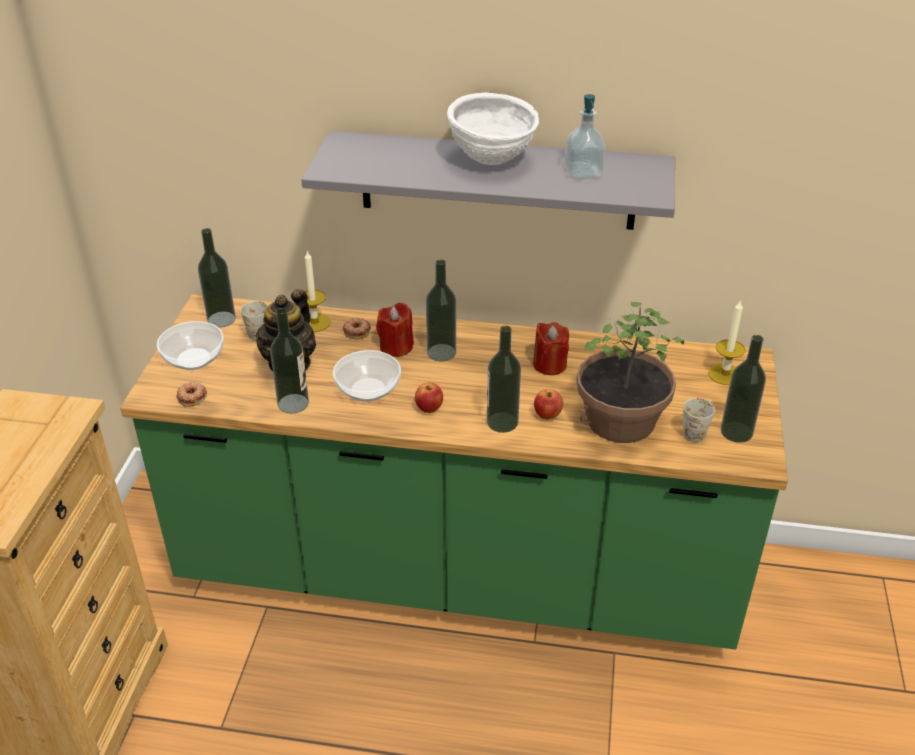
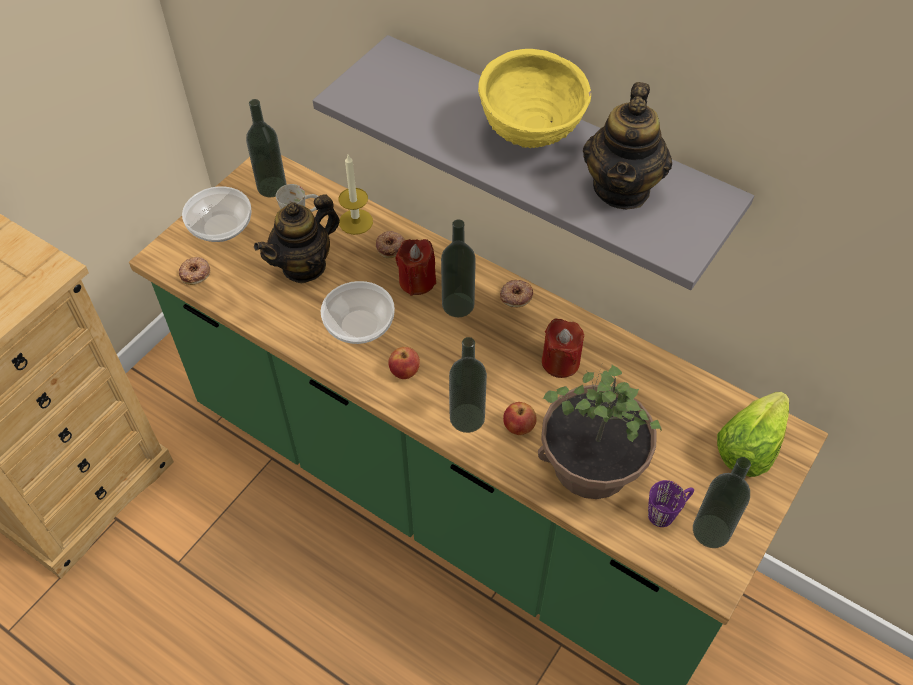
camera: 25 degrees right, 15 degrees up
bottle [270,308,309,414] -> none
white bowl [447,92,539,165] -> yellow bowl [478,49,591,148]
soap dispenser [564,94,606,180] -> teapot [583,82,672,209]
white mug [683,398,715,442] -> purple mug [648,480,694,527]
candle [708,299,746,385] -> lettuce [717,392,789,477]
none -> donut [500,280,533,307]

